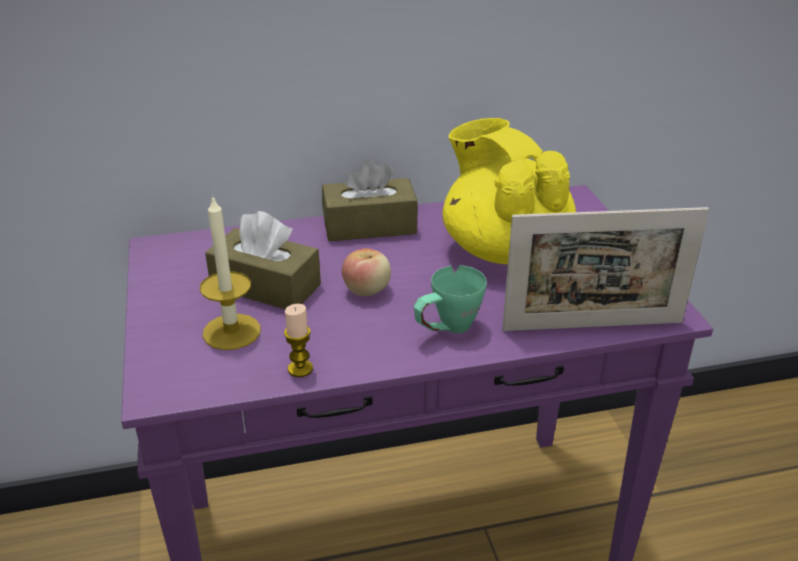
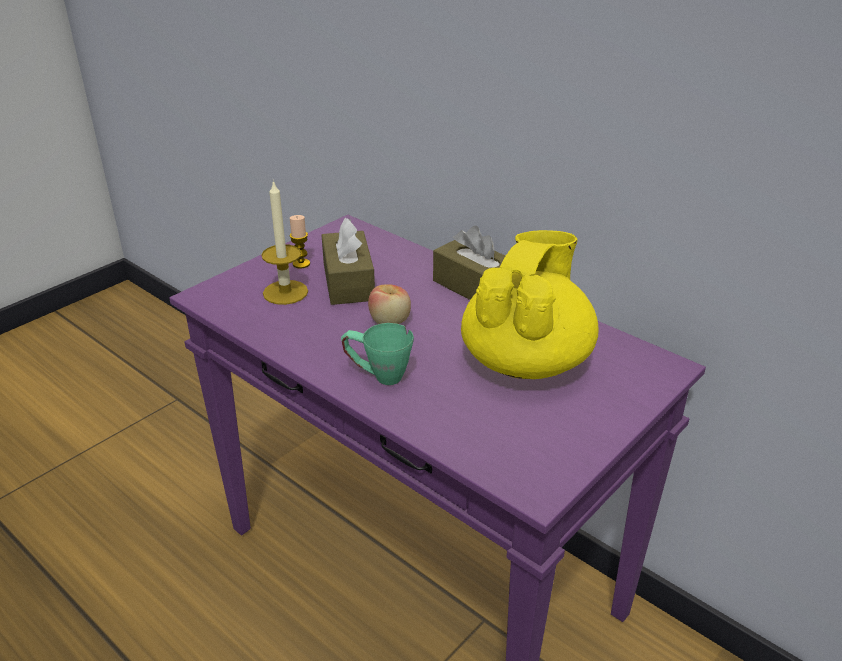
camera: 55 degrees right, 0 degrees up
candle [284,304,313,377] -> candle moved to [289,215,310,269]
picture frame [502,207,709,331] -> none

